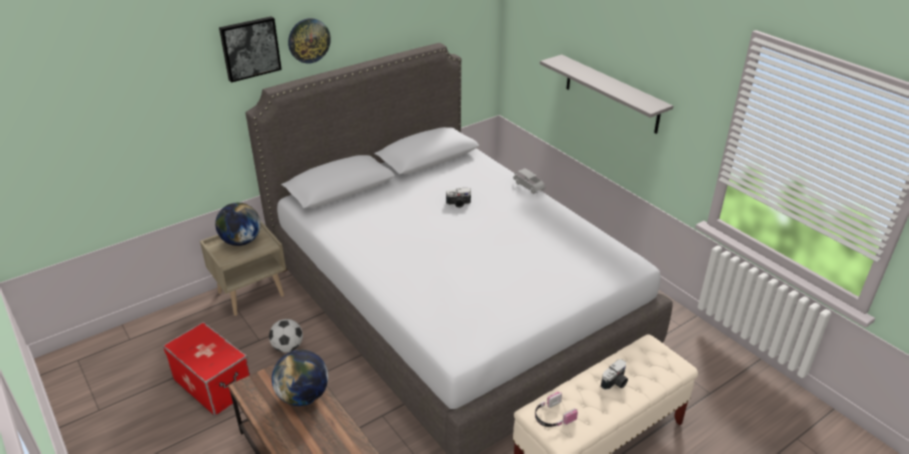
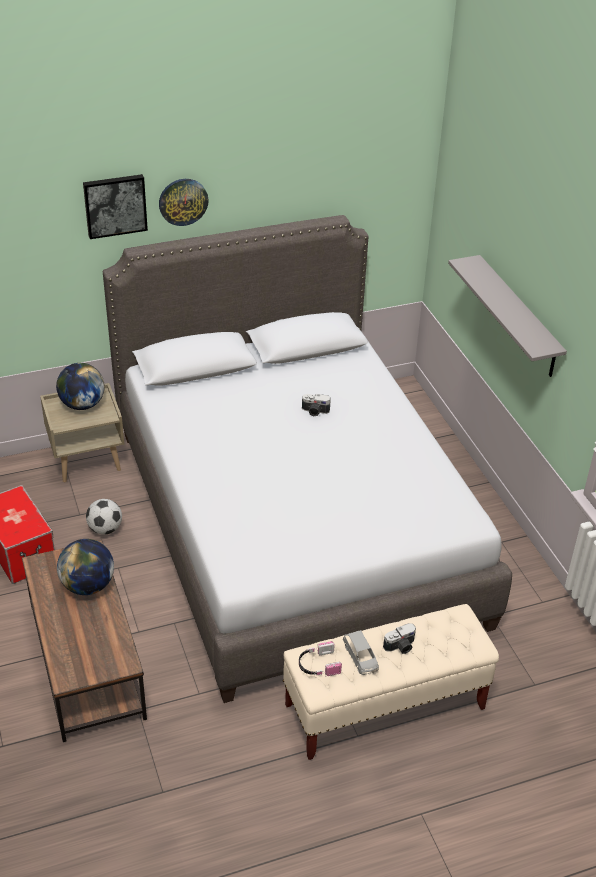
camera: 15 degrees right, 5 degrees up
grey toy car [513,168,545,194] -> grey toy car moved to [343,630,379,675]

